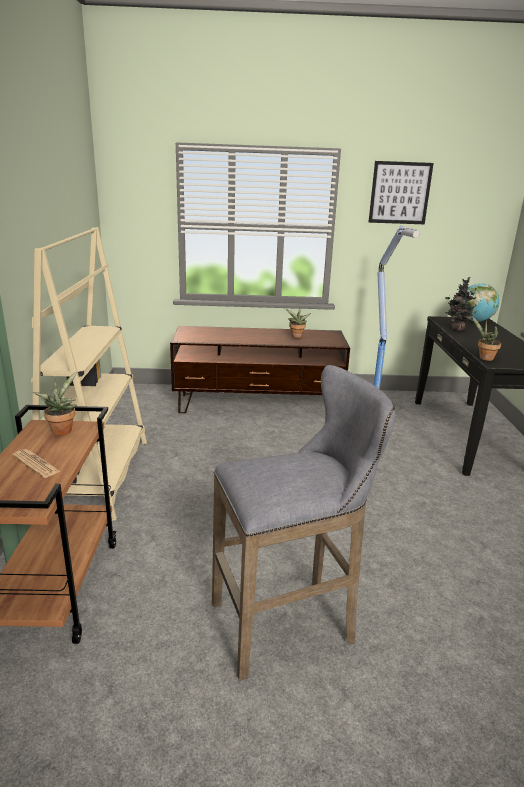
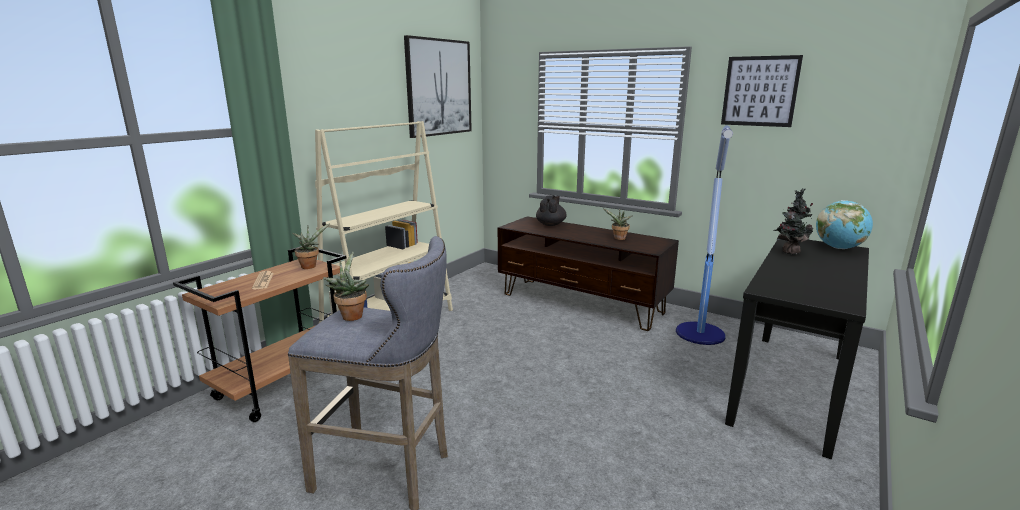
camera: 35 degrees right, 5 degrees down
potted plant [471,316,501,361] -> potted plant moved to [323,252,369,321]
none -> picture [404,35,472,138]
none -> black teapot [536,196,567,226]

